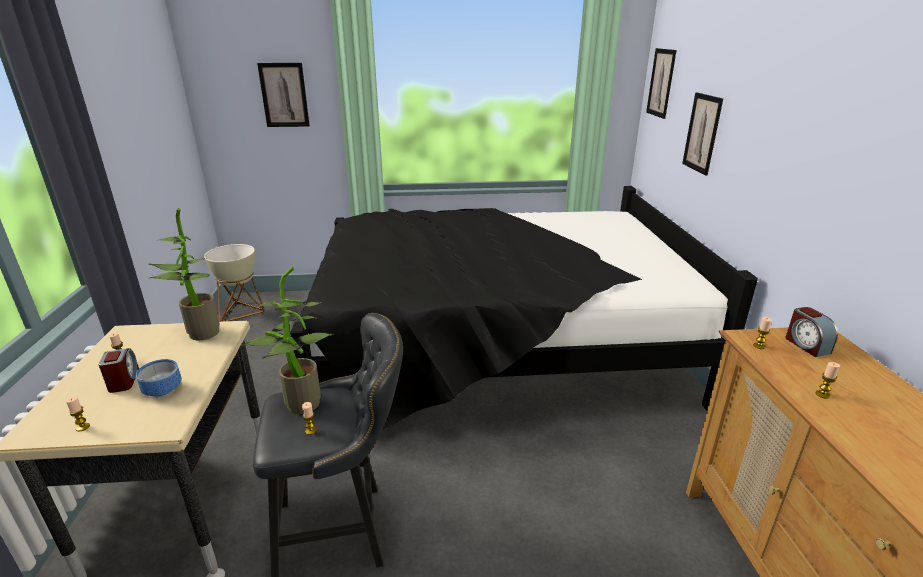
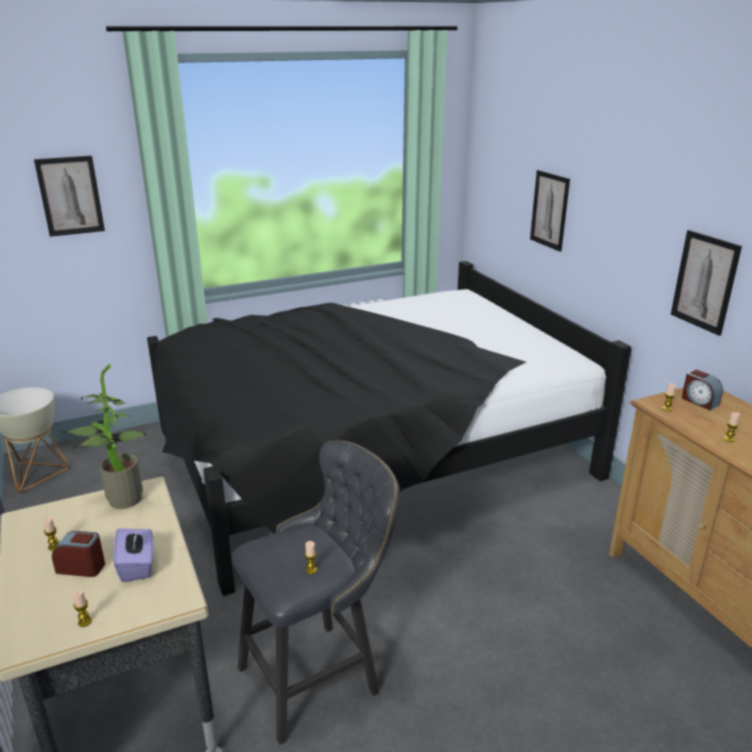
camera: 20 degrees left, 0 degrees up
alarm clock [98,348,139,393] -> alarm clock turned 45 degrees counterclockwise [52,531,105,577]
bowl [136,359,182,397] -> purple tissue box [114,527,153,582]
potted plant [241,266,335,414] -> none
picture [646,48,677,119] -> picture moved to [671,230,742,336]

